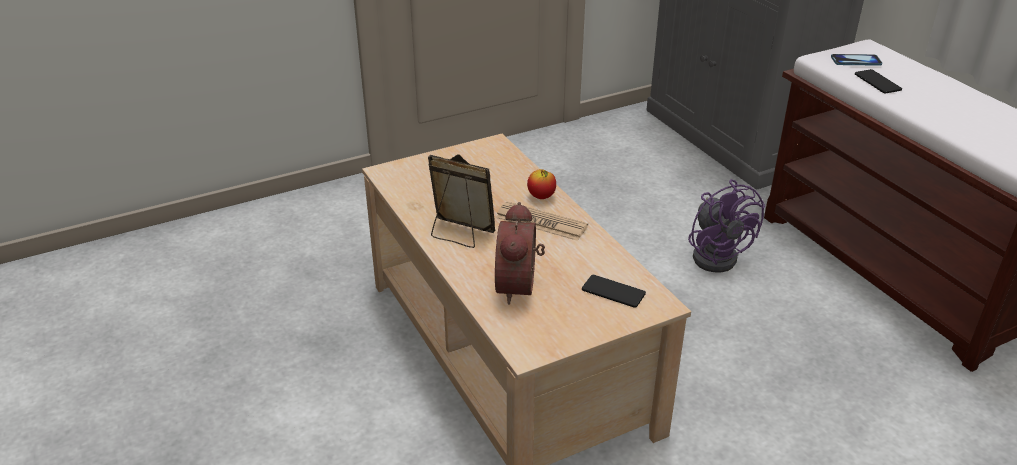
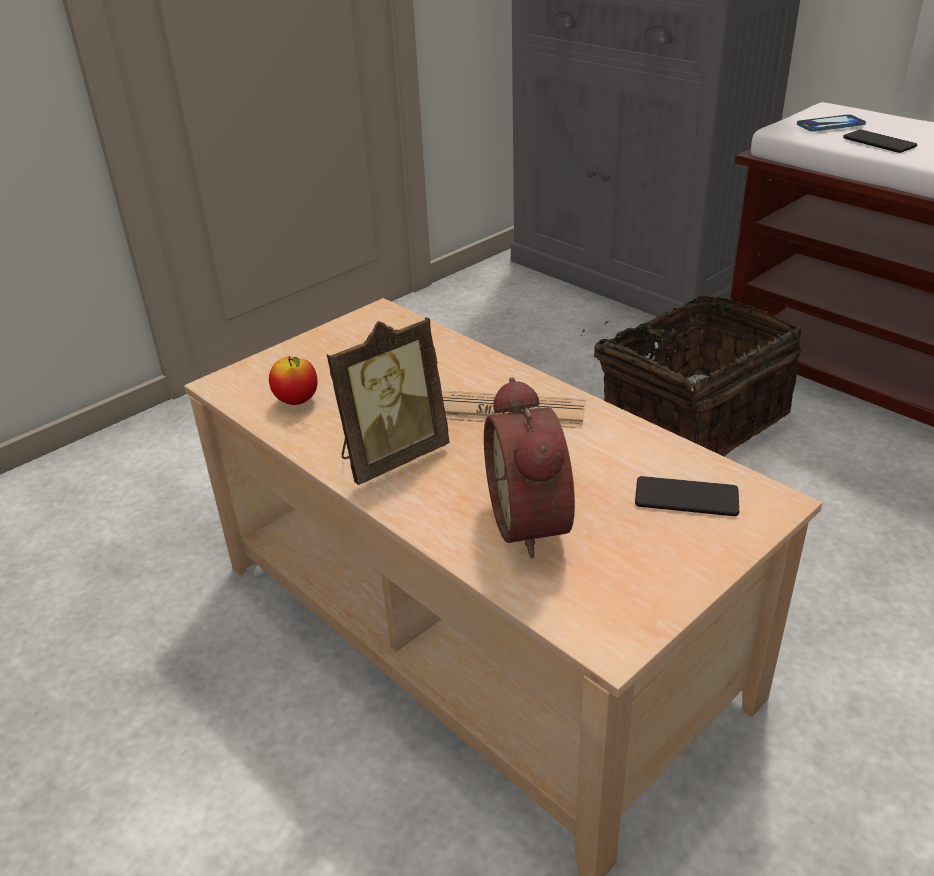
camera: 15 degrees left, 0 degrees up
picture frame [428,154,495,248] -> picture frame turned 135 degrees clockwise [327,317,450,485]
apple [527,169,556,199] -> apple moved to [269,356,318,405]
purple fan [688,179,765,272] -> basket [583,296,802,456]

